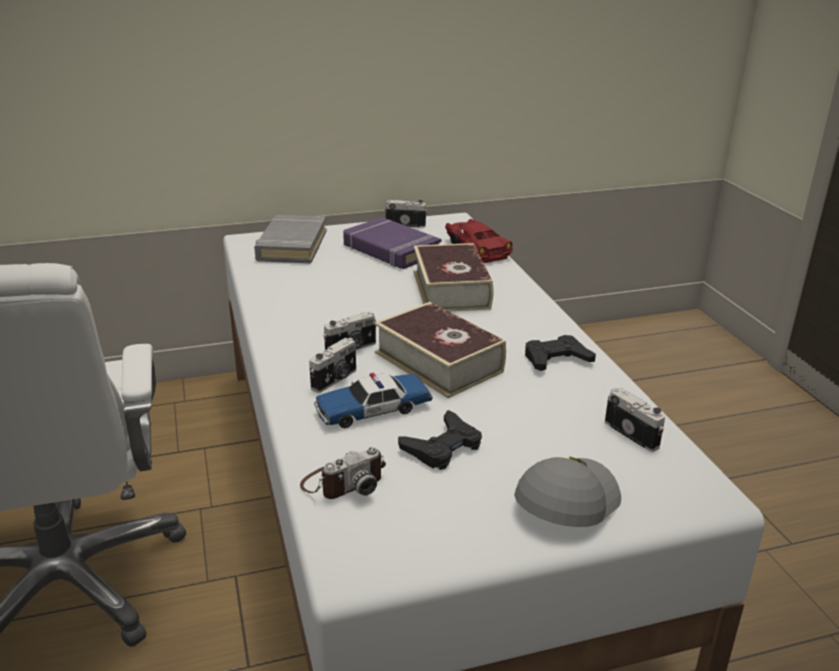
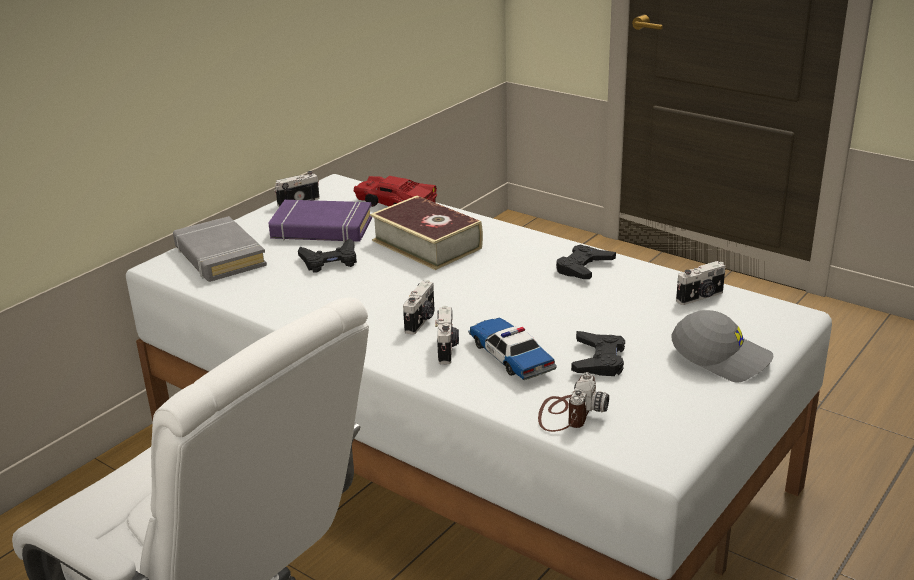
camera: 35 degrees left, 0 degrees up
toy car [314,372,432,428] -> toy car turned 120 degrees clockwise [468,318,557,380]
book [374,302,506,398] -> none
grey cap [514,456,621,527] -> grey cap turned 120 degrees clockwise [671,310,774,382]
camera [605,388,665,452] -> camera turned 135 degrees clockwise [676,261,725,305]
none -> black game controller [298,239,357,273]

